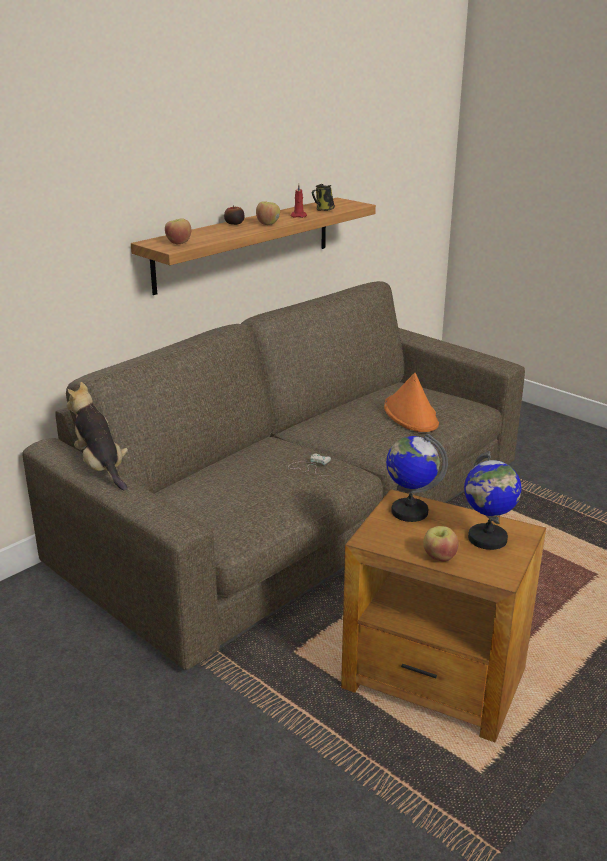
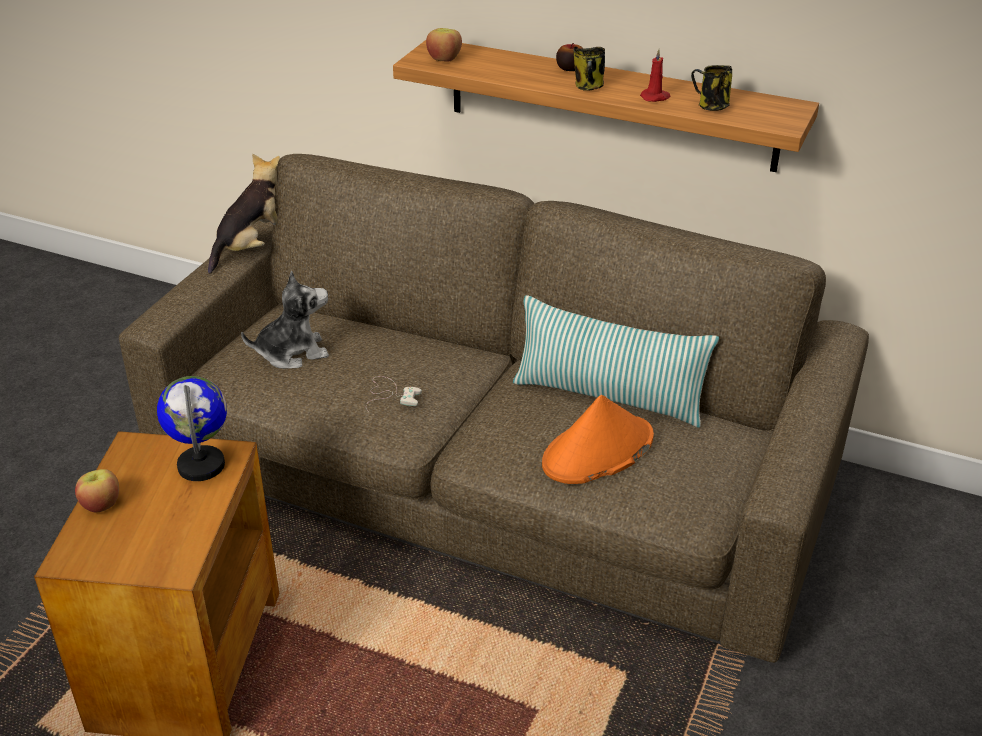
camera: 70 degrees right, 10 degrees up
apple [256,201,280,225] -> mug [573,47,605,91]
globe [464,451,521,550] -> none
none -> plush toy [241,271,329,369]
none -> pillow [513,295,719,428]

